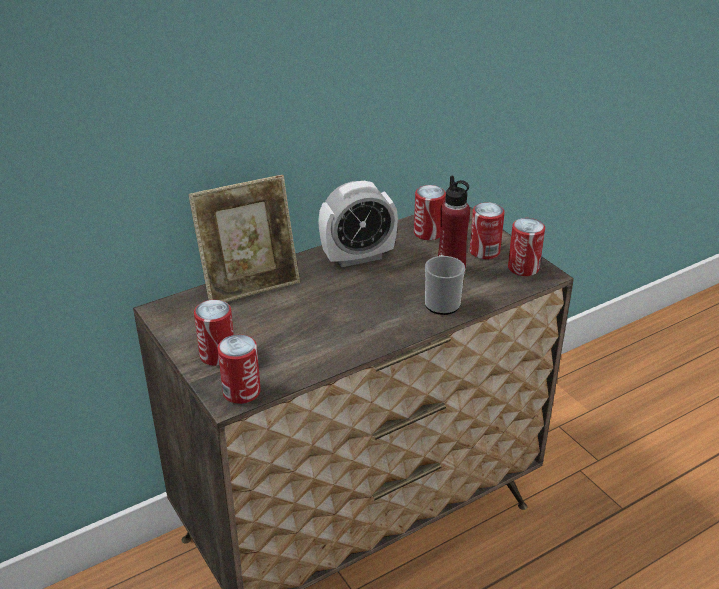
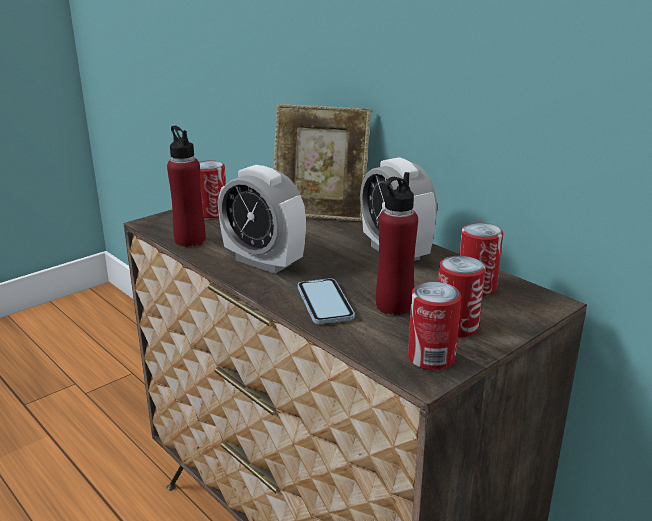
camera: 80 degrees right, 10 degrees down
picture frame [188,175,300,302] -> picture frame turned 45 degrees counterclockwise [273,104,371,221]
can [218,334,261,404] -> none
mug [425,255,465,315] -> phone [298,278,355,324]
none -> red bottle [167,126,206,247]
none -> alarm clock [218,165,306,274]

